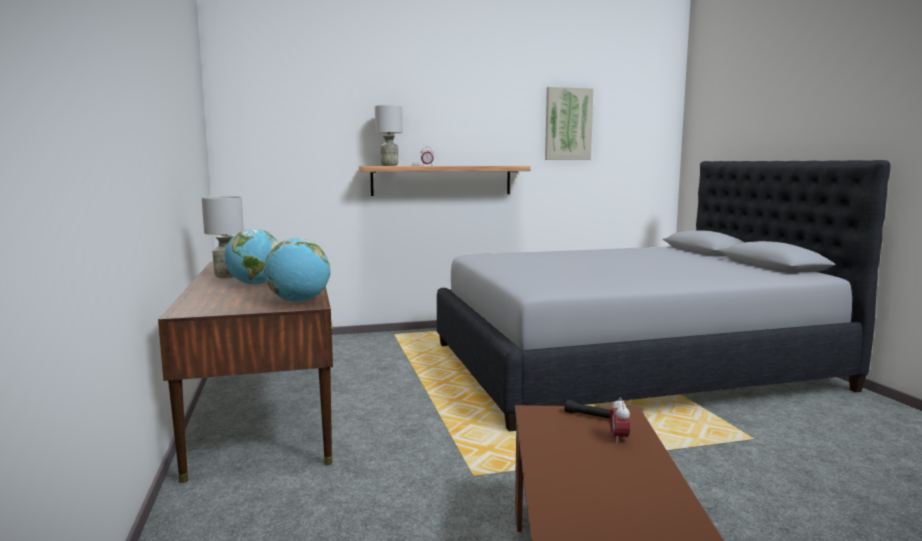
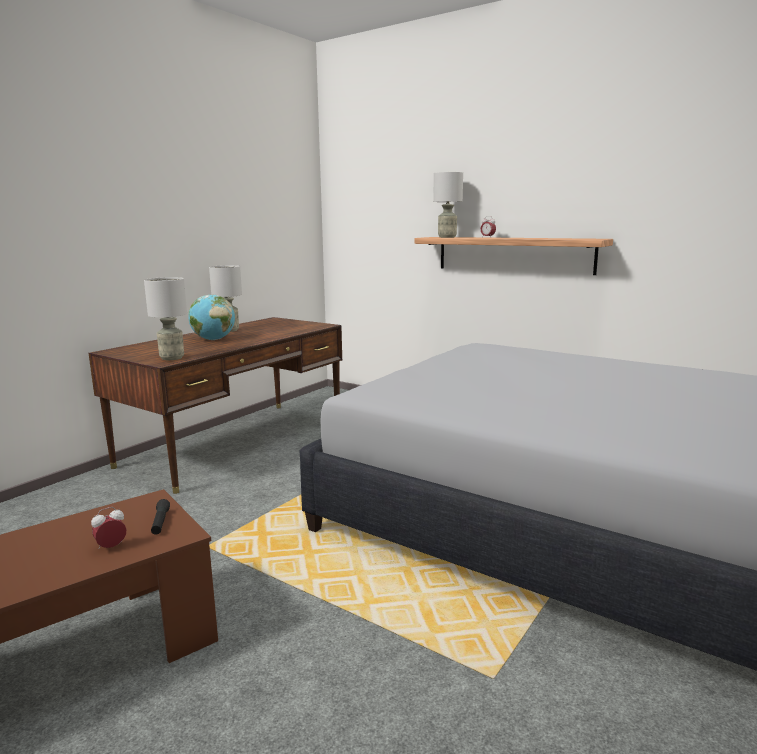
camera: 50 degrees right, 5 degrees up
globe [264,238,330,303] -> grey table lamp [144,277,187,360]
picture [545,87,594,160] -> none

